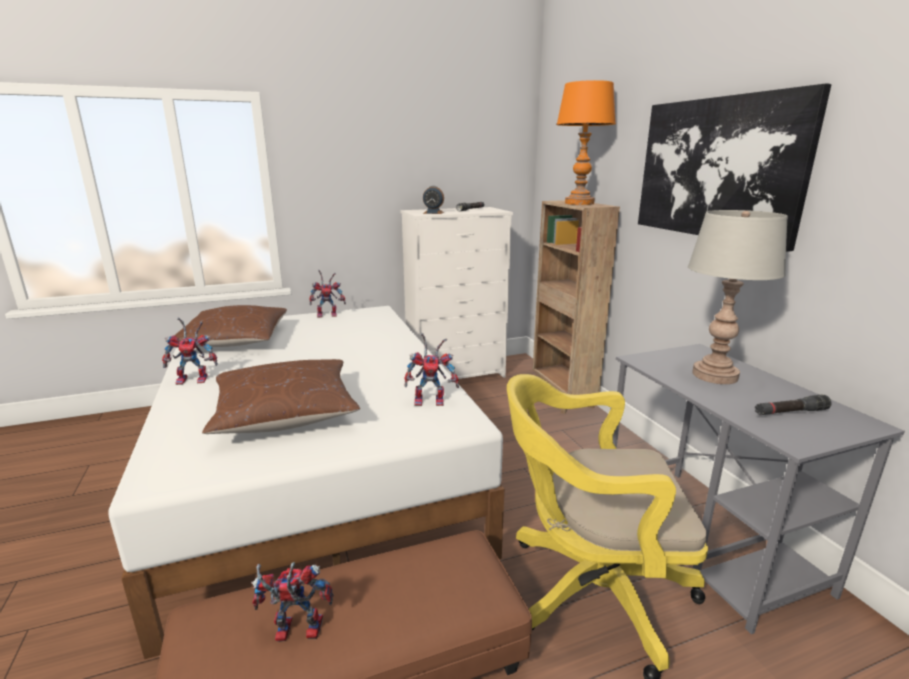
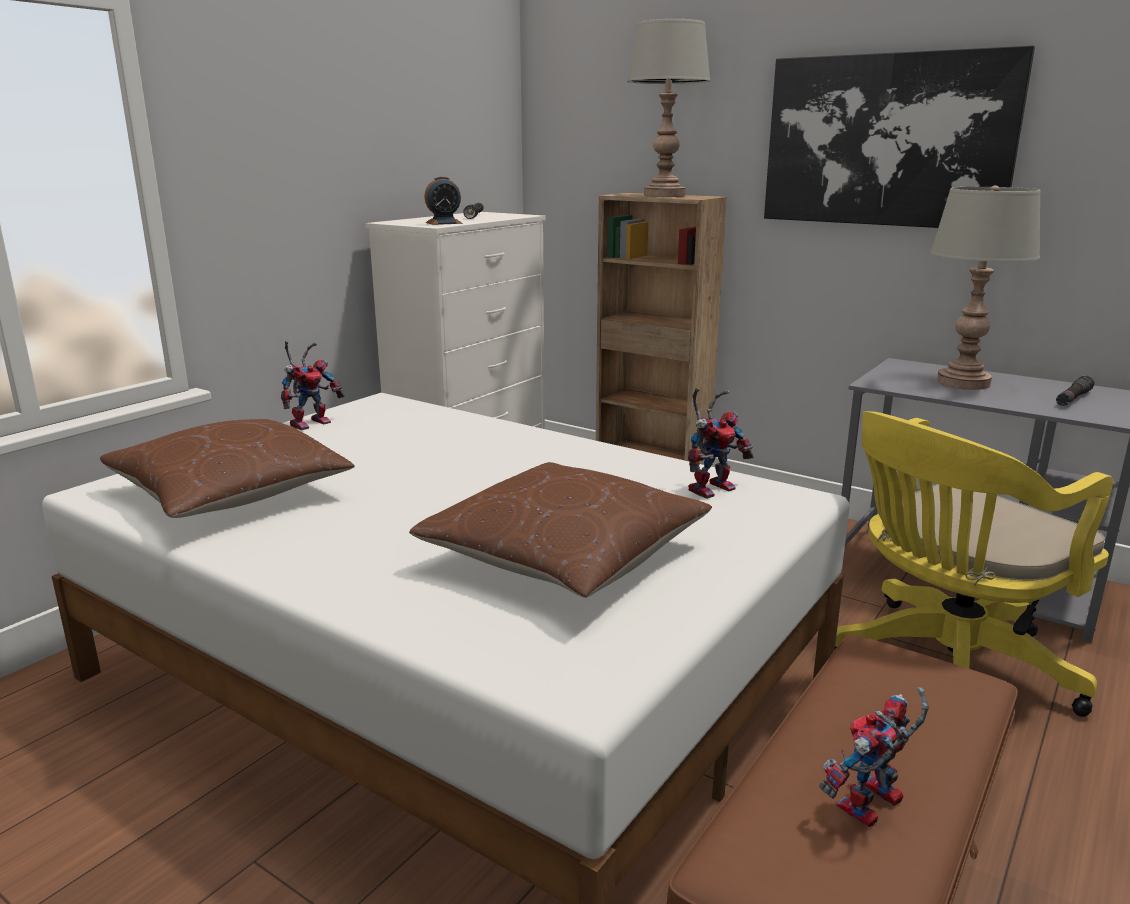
camera: 35 degrees left, 0 degrees up
toy robot [162,318,218,385] -> none
orange table lamp [556,80,616,205] -> grey table lamp [627,19,711,197]

